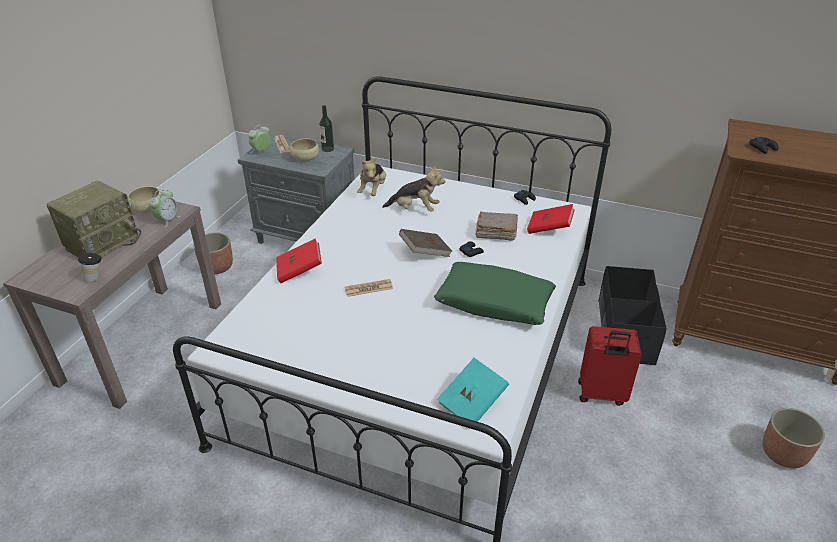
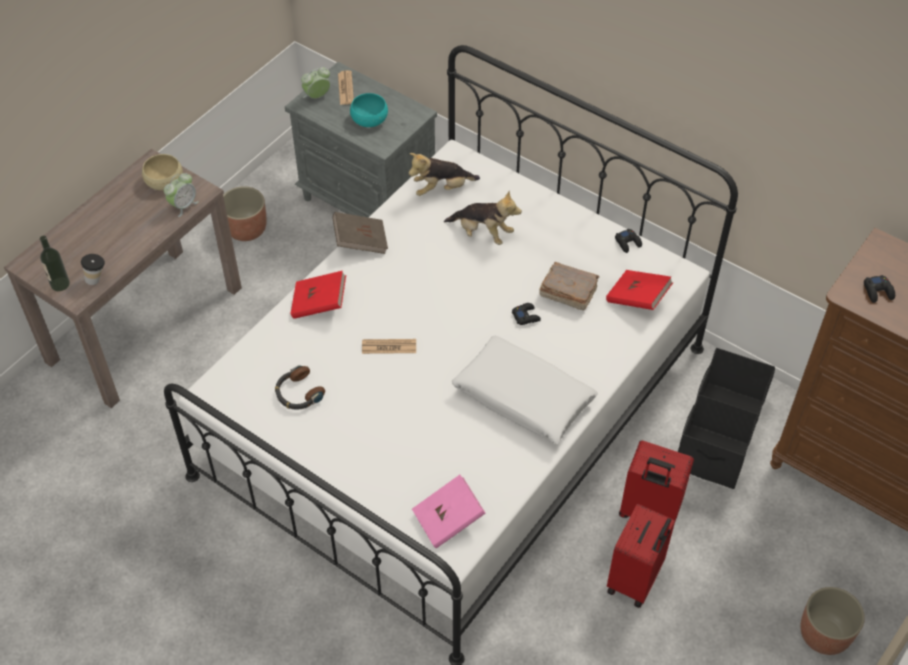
camera: 15 degrees right, 15 degrees up
radio [47,181,141,258] -> none
beige bowl [290,139,319,161] -> turquoise bowl [350,93,388,127]
bottle [319,105,334,152] -> bottle moved to [40,236,70,291]
plush toy [357,158,386,196] -> plush toy turned 45 degrees clockwise [408,153,480,196]
brown book [399,229,452,257] -> brown book moved to [332,212,388,254]
green pillow [434,262,556,325] -> white pillow [452,336,598,444]
turquoise book [437,358,509,422] -> pink book [412,475,486,548]
none -> headphones [275,365,325,410]
none -> red suitcase [607,504,675,608]

